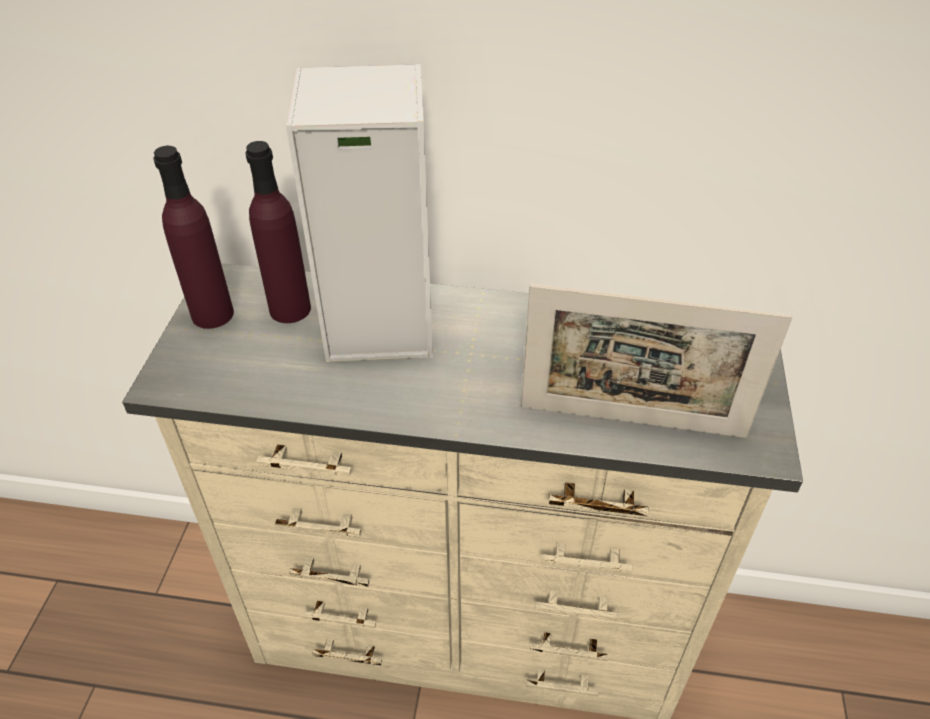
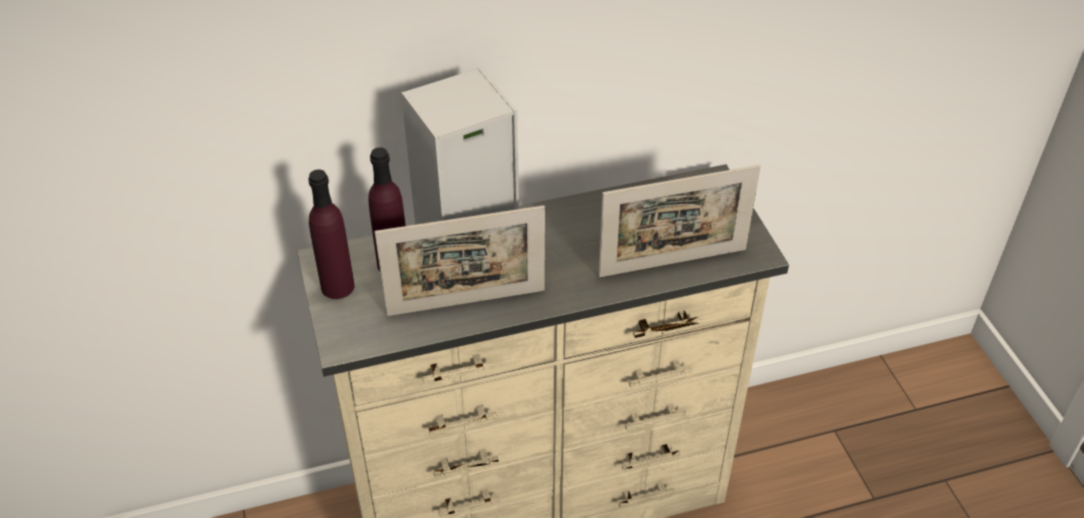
camera: 25 degrees left, 0 degrees up
none -> picture frame [374,205,545,316]

